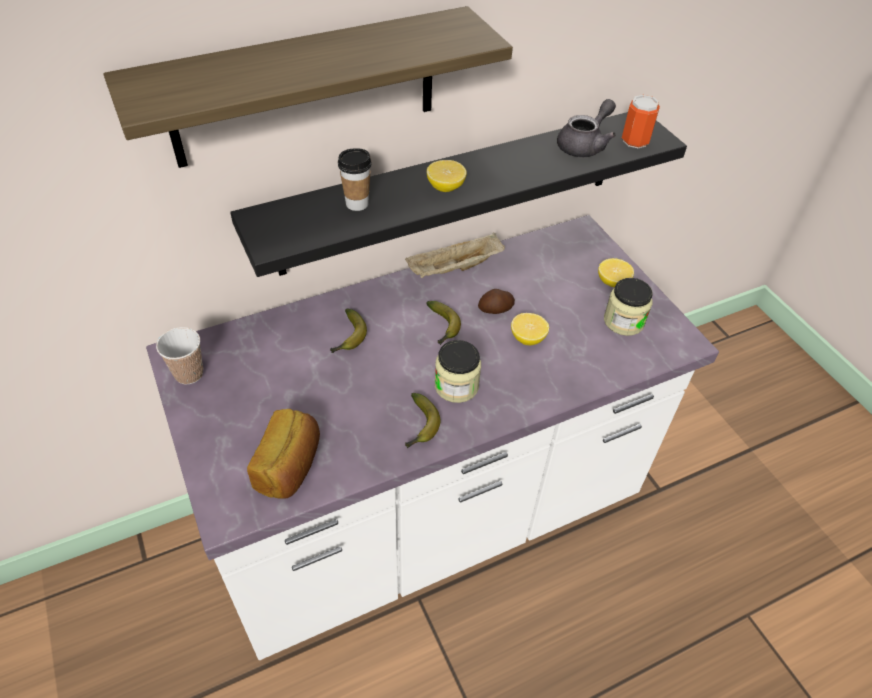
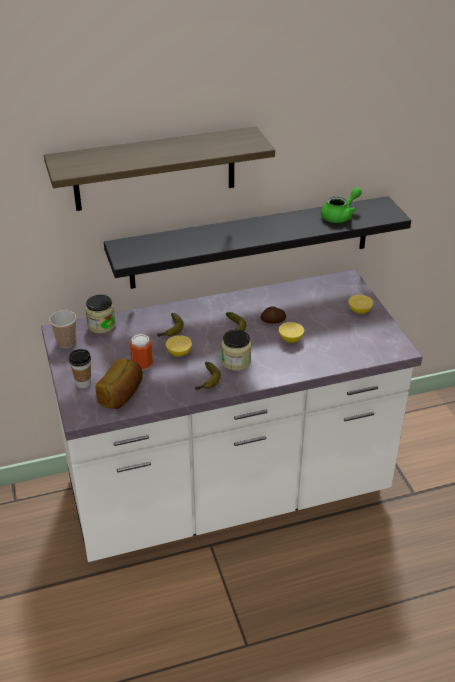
camera: 10 degrees right, 10 degrees down
cup [338,148,371,211] -> cup moved to [69,349,91,388]
beige tray [405,233,505,278] -> none
lemon [427,160,467,192] -> lemon moved to [166,335,192,357]
grey teapot [557,99,616,157] -> green teapot [321,187,362,223]
jar [604,278,653,336] -> jar moved to [85,295,116,334]
can [622,95,660,148] -> can moved to [130,334,153,370]

